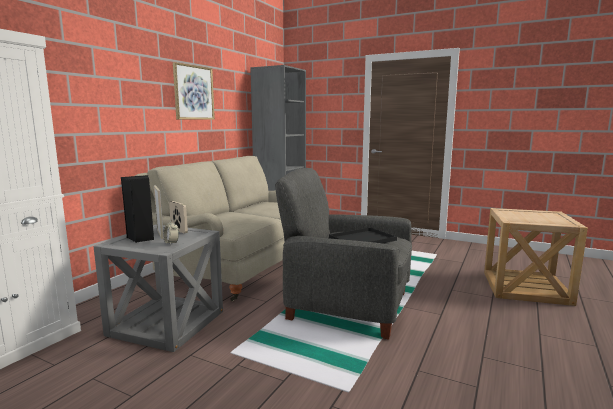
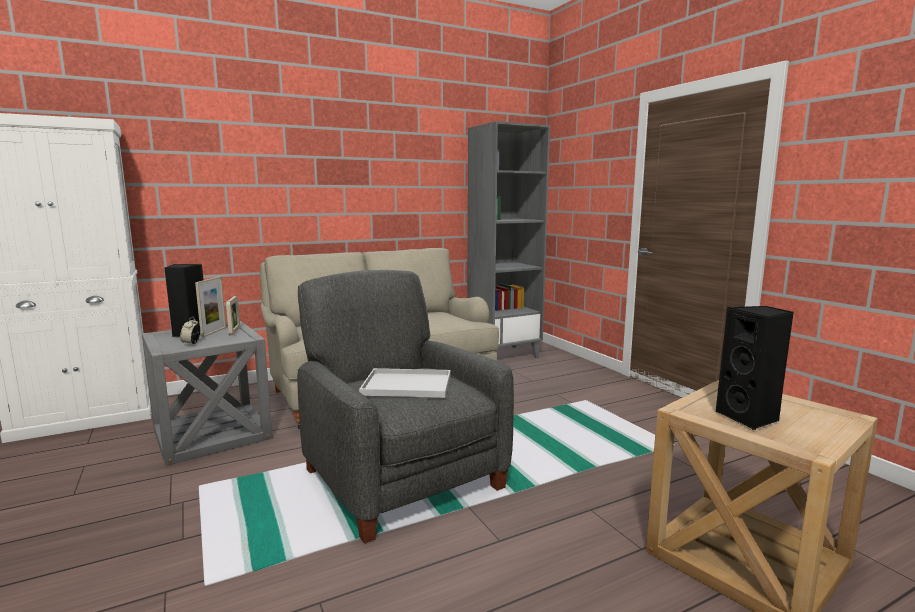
camera: 35 degrees right, 0 degrees up
picture [173,62,215,120] -> none
black tray [329,227,397,244] -> white tray [359,368,451,398]
none -> black speaker [716,306,794,430]

